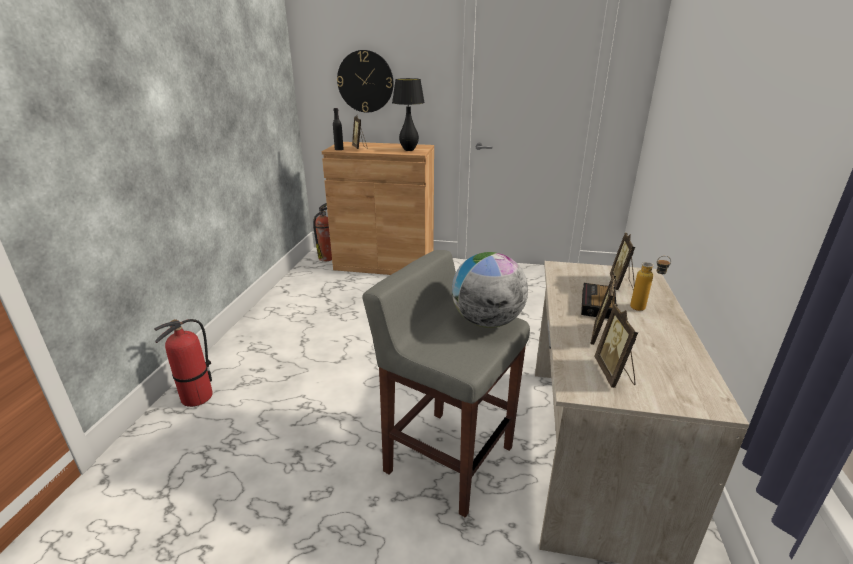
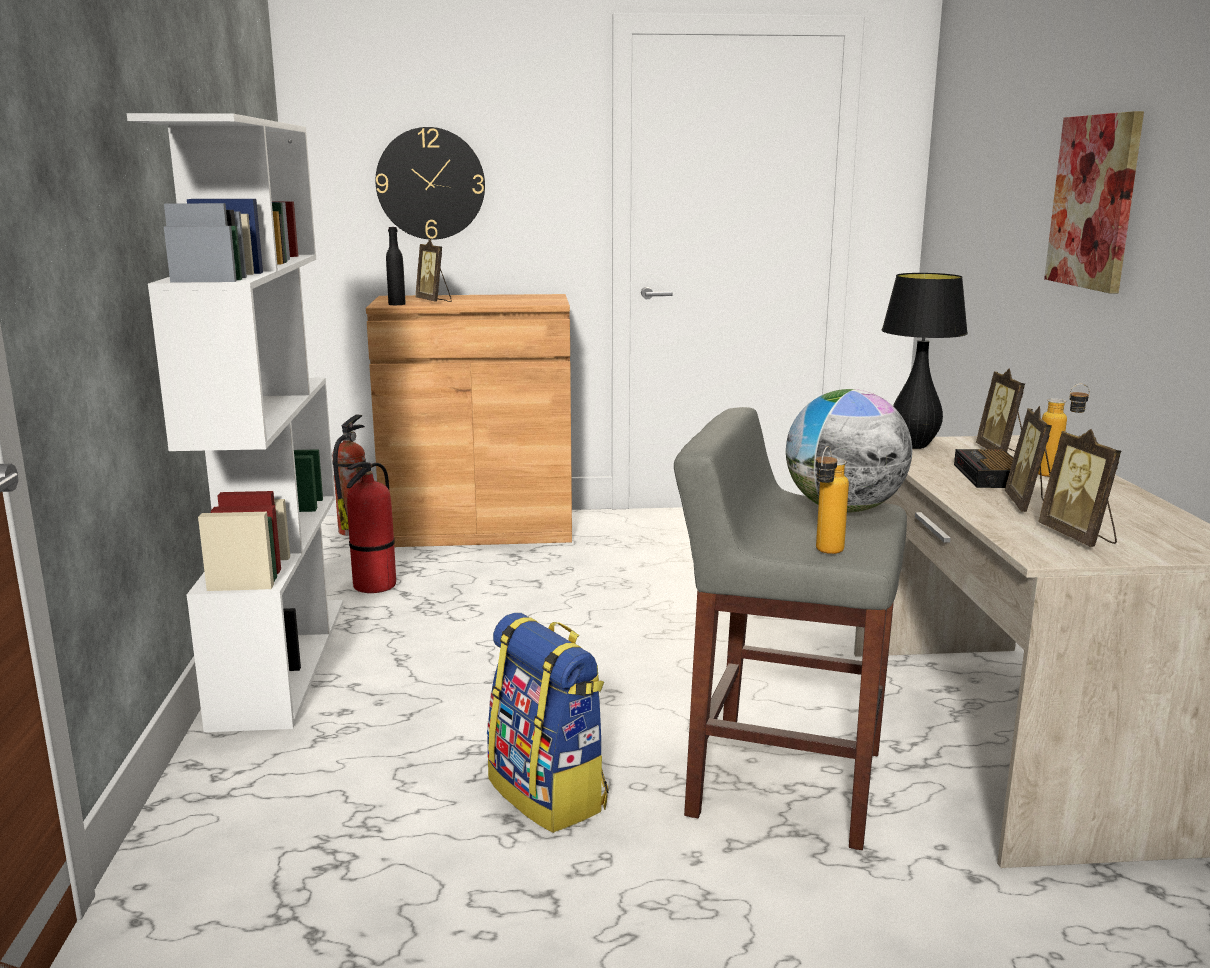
camera: 15 degrees left, 10 degrees down
fire extinguisher [154,319,213,407] -> fire extinguisher moved to [347,462,396,593]
black table lamp [392,78,425,151] -> black table lamp moved to [882,273,968,449]
none -> white bookcase [127,113,343,732]
none -> backpack [487,613,609,833]
none -> bottle [815,446,849,554]
none -> picture [1044,111,1144,293]

